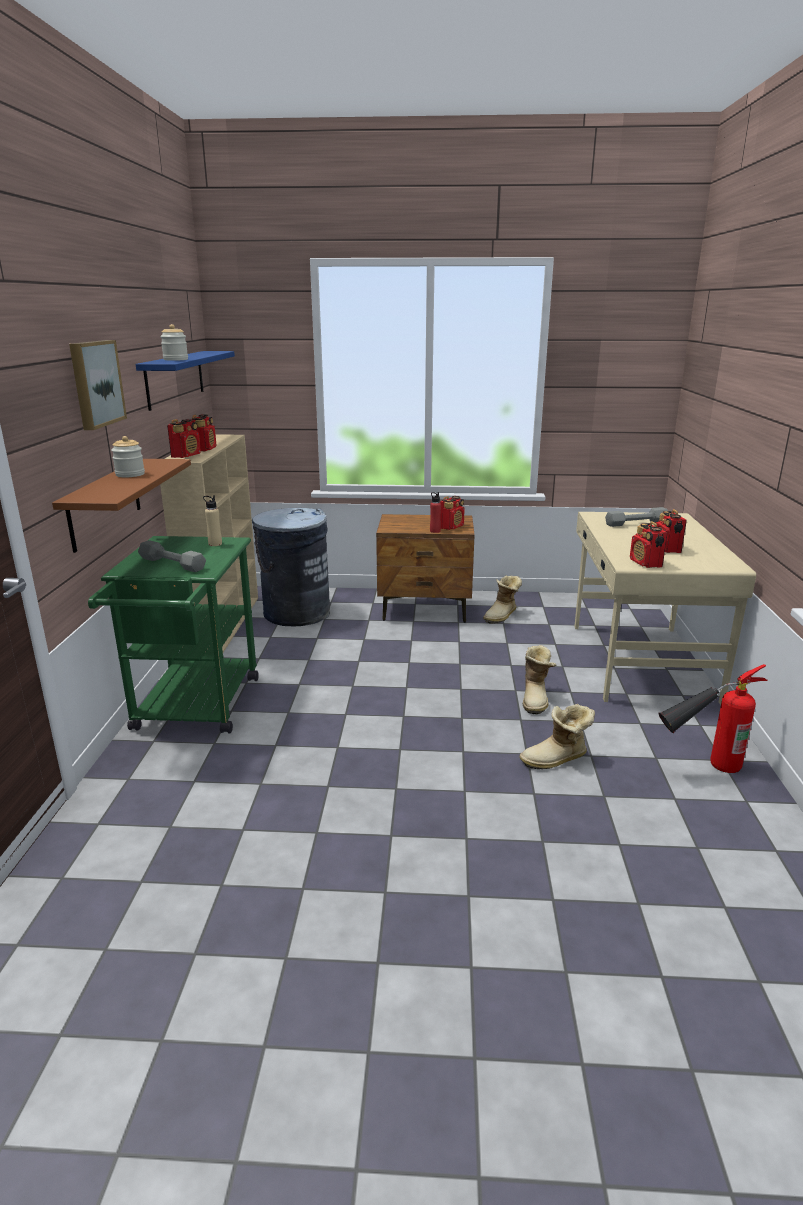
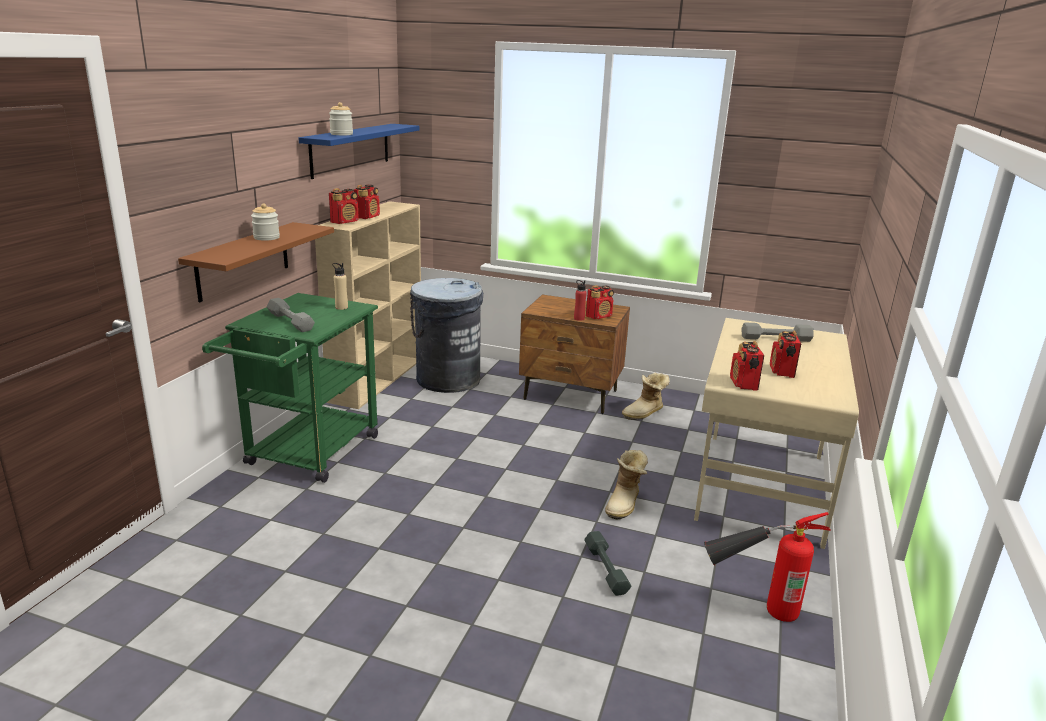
camera: 15 degrees right, 0 degrees up
picture [69,340,127,430] -> none
boot [519,704,595,769] -> grey dumbbell [584,531,631,596]

